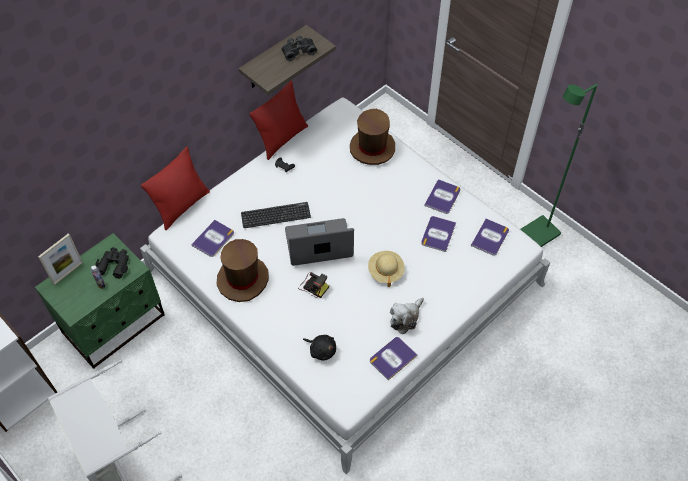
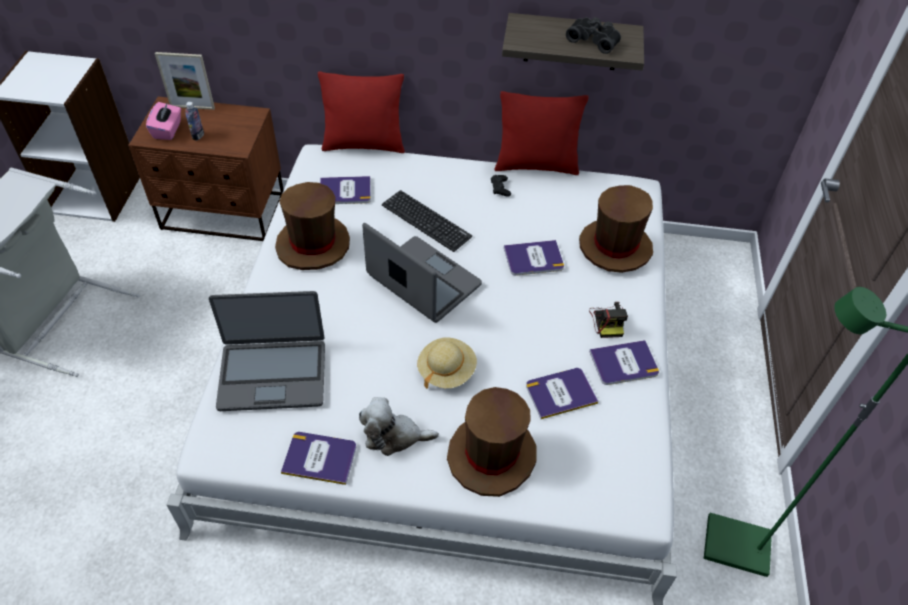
camera: 50 degrees right, 5 degrees down
green nightstand [35,233,165,369] -> brown nightstand [128,96,284,241]
black binoculars [95,247,129,278] -> none
camera [298,272,329,298] -> camera moved to [589,302,628,338]
black plush toy [303,335,336,360] -> laptop [209,291,325,411]
book [471,219,509,256] -> book moved to [504,240,564,276]
none -> pink tissue box [146,102,181,140]
none -> brown hat [447,387,536,497]

